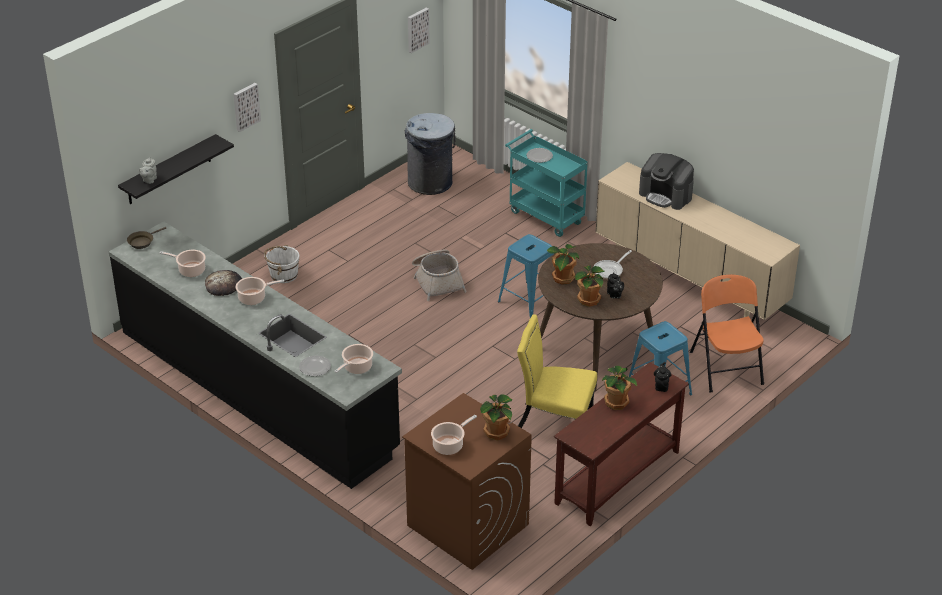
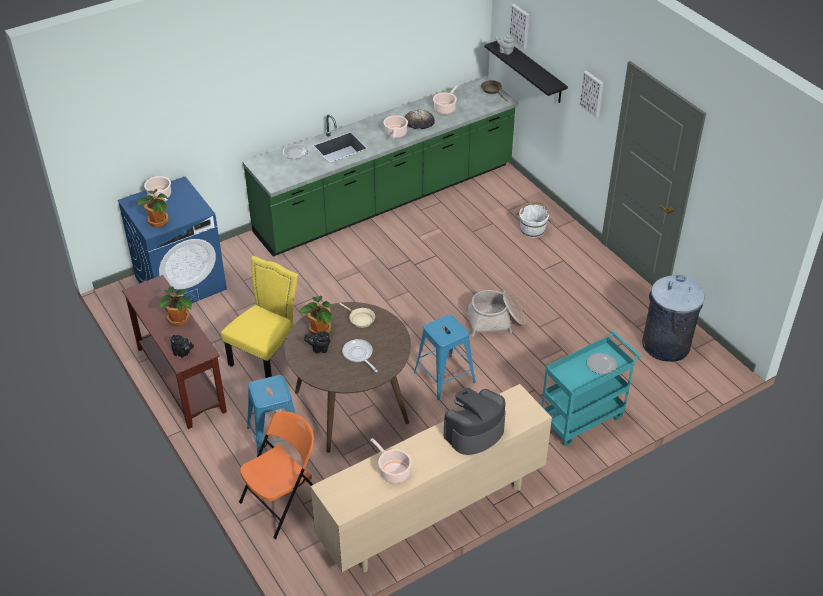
camera: 105 degrees right, 5 degrees up
black counter [109,221,402,489] -> green counter [242,76,519,257]
cooking pot [334,344,373,374] -> cooking pot moved to [370,438,412,483]
brown washing machine [402,393,532,570] -> blue washing machine [118,176,227,303]
picture [408,8,430,53] -> picture moved to [509,4,529,49]
potted plant [547,244,579,285] -> beige frying pan [339,303,375,328]
orange chair [690,275,764,393] -> orange chair turned 45 degrees counterclockwise [239,411,314,539]

